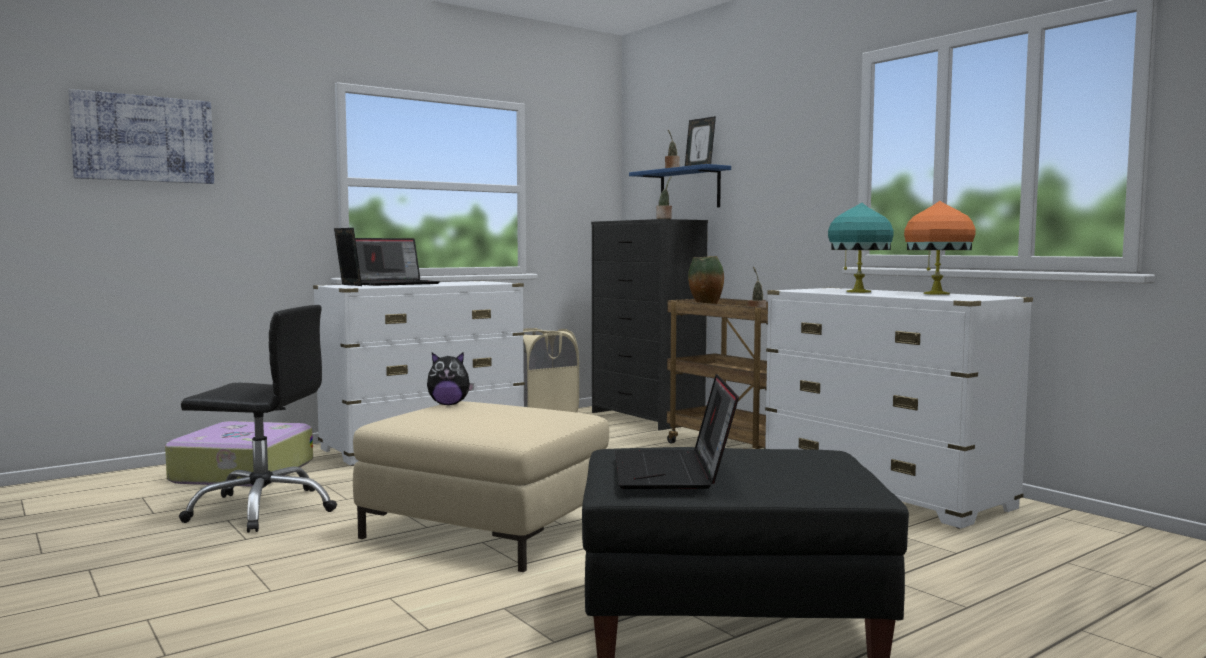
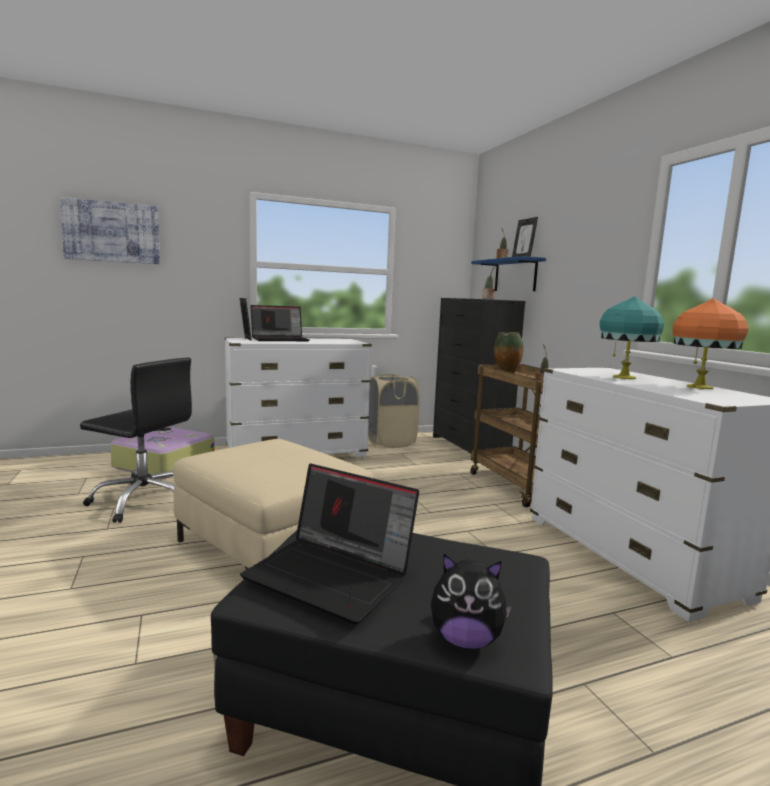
camera: 15 degrees right, 5 degrees up
plush toy [427,352,474,405] -> plush toy moved to [431,554,511,649]
laptop [615,374,739,489] -> laptop turned 75 degrees counterclockwise [240,463,419,624]

